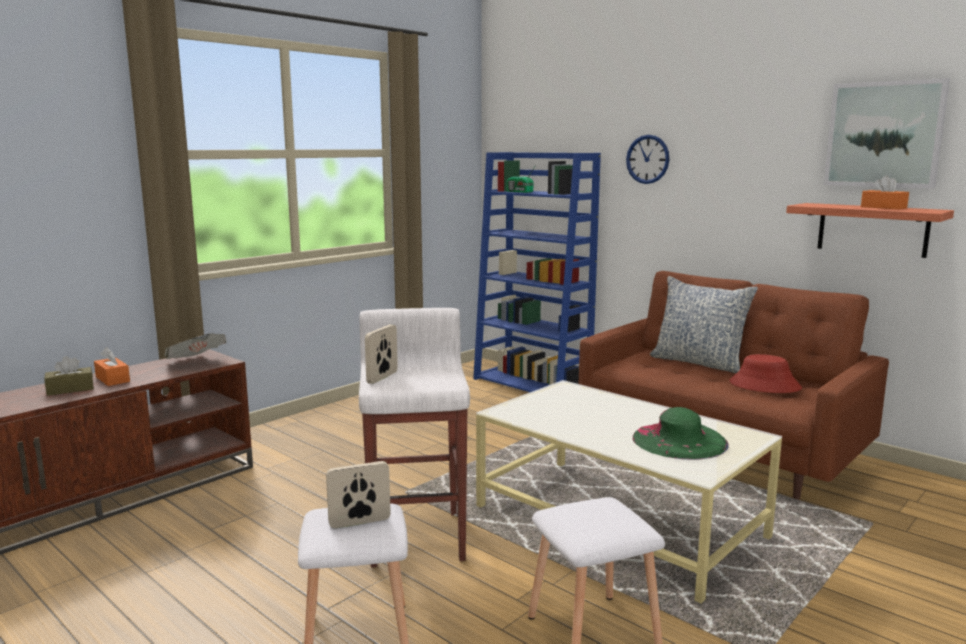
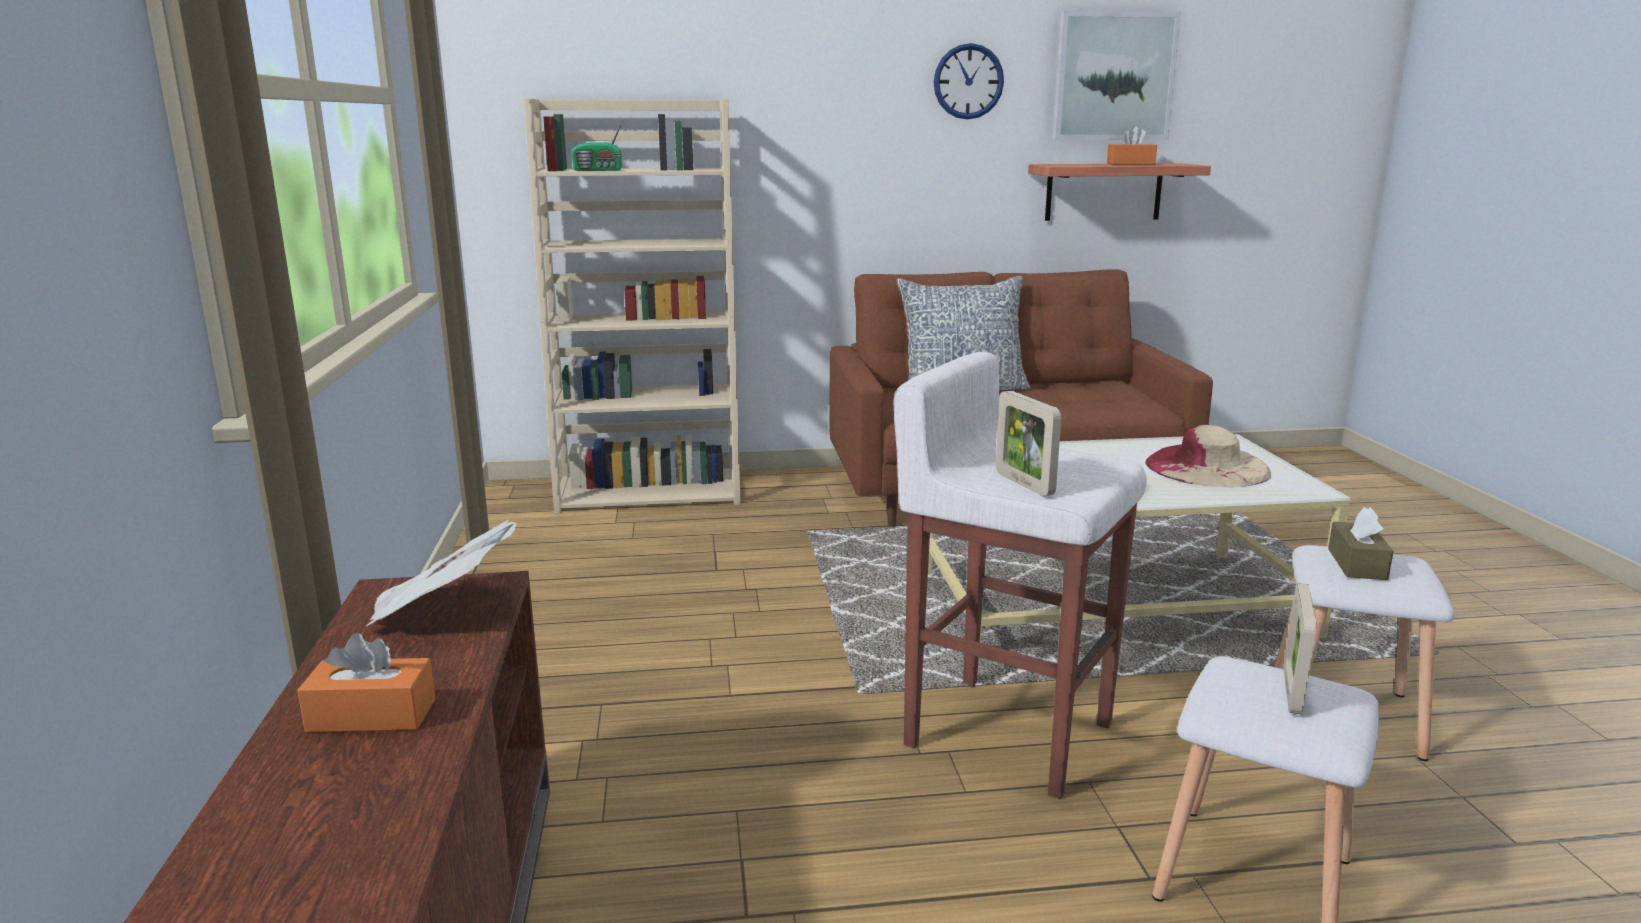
camera: 50 degrees left, 5 degrees up
brown tissue box [44,356,94,396] -> brown tissue box moved to [1328,507,1394,580]
blue bookcase [473,152,601,392] -> beige bookcase [524,99,741,513]
wall clock [626,135,670,184] -> wall clock moved to [934,43,1004,120]
green hat [633,407,729,460] -> beige hat [1145,425,1271,487]
red hat [729,354,802,393] -> none

